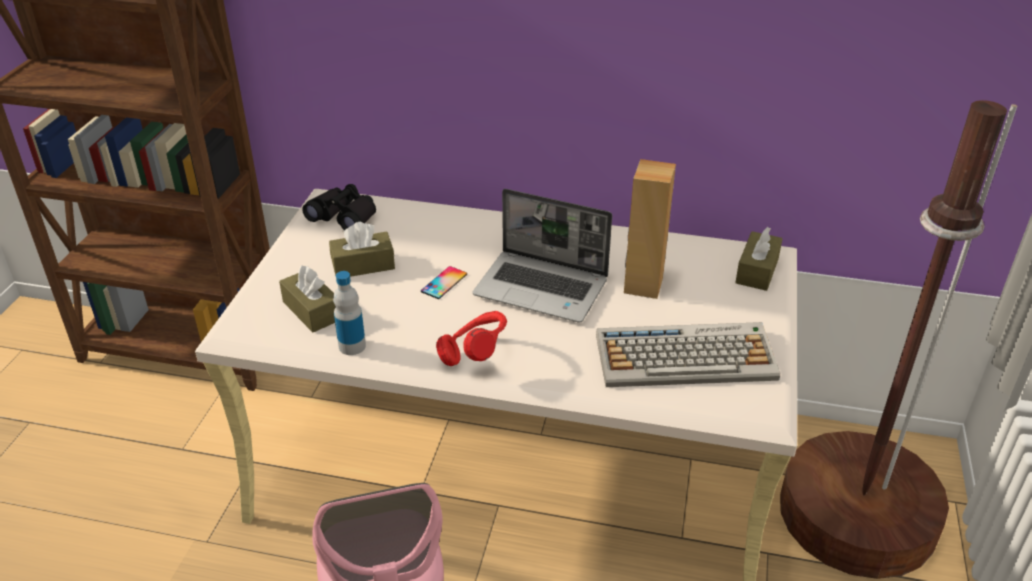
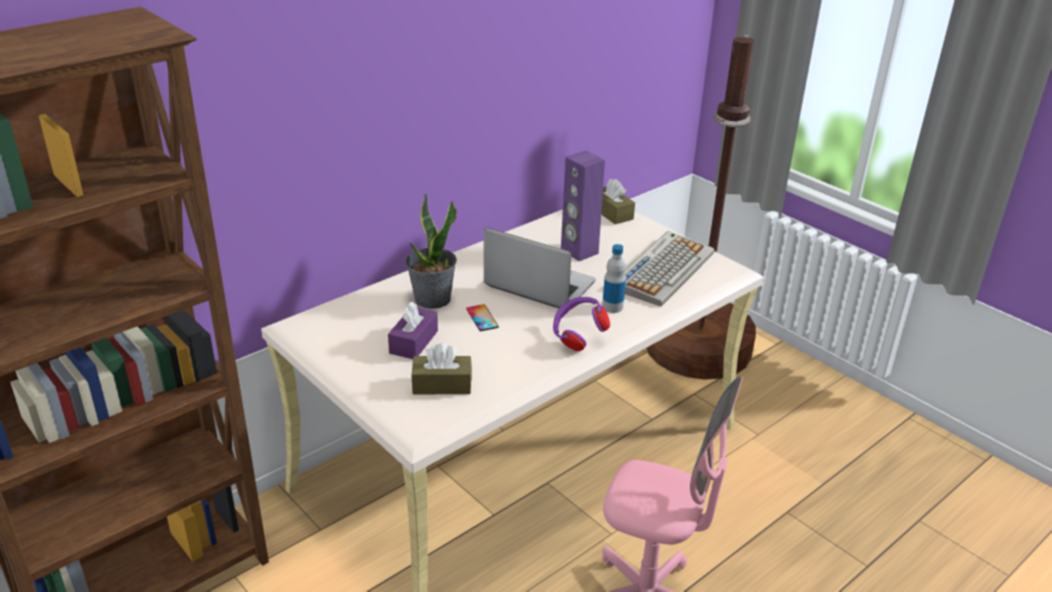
camera: 55 degrees left, 5 degrees down
black binoculars [302,184,376,230] -> none
brown tissue box [329,222,395,277] -> purple tissue box [388,302,438,359]
bottle [333,271,366,355] -> bottle moved to [602,244,626,313]
red headphones [436,311,507,366] -> purple headphones [553,297,610,351]
laptop [473,189,612,323] -> laptop turned 120 degrees counterclockwise [484,227,596,308]
brown speaker [624,159,676,299] -> purple speaker [561,151,605,261]
none -> potted plant [406,193,457,309]

